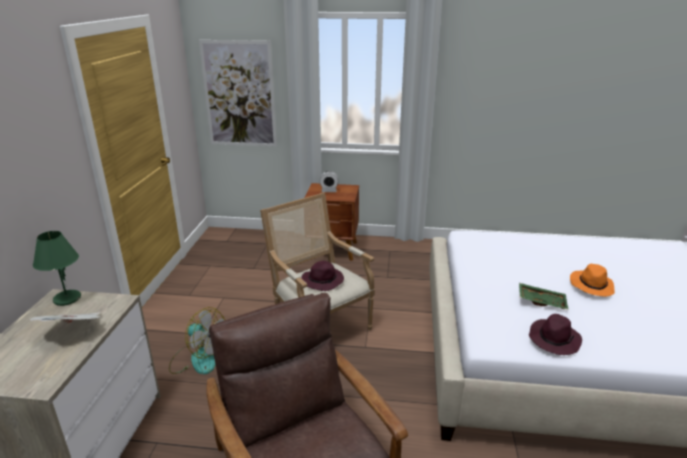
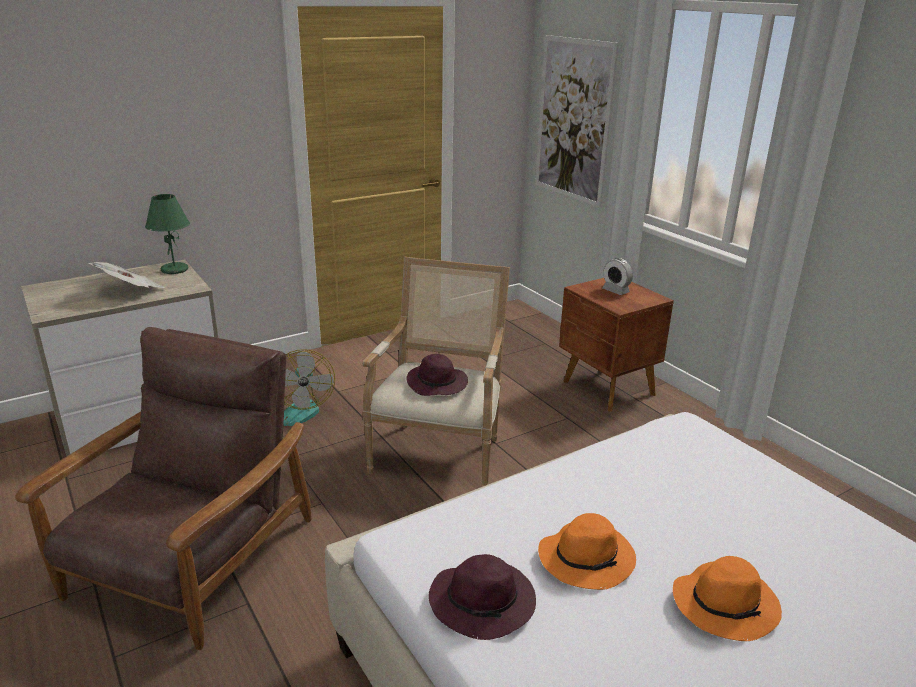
camera: 50 degrees right, 0 degrees up
green tray [519,283,569,310] -> orange hat [538,513,636,590]

